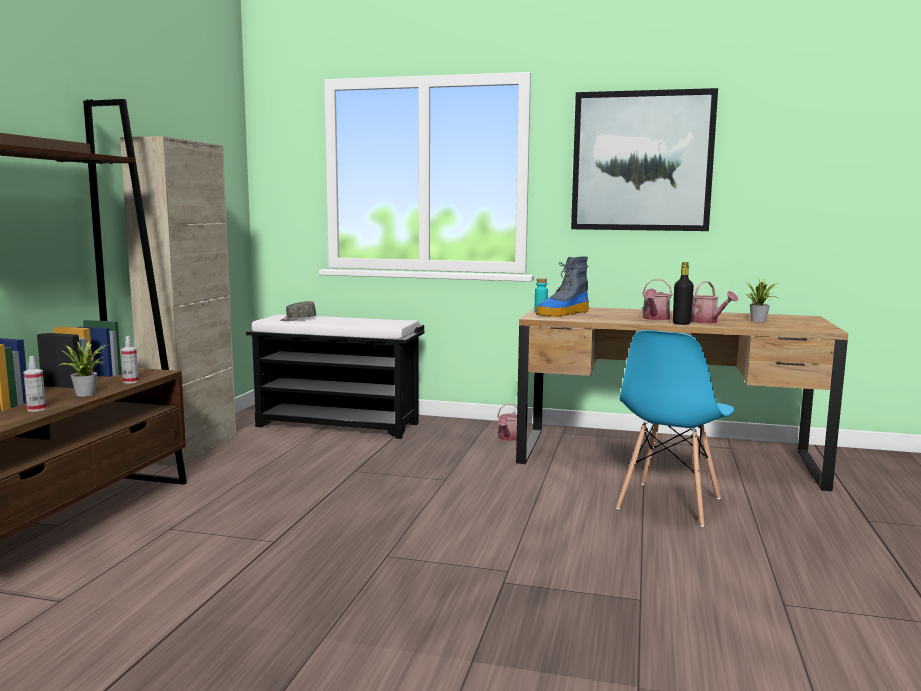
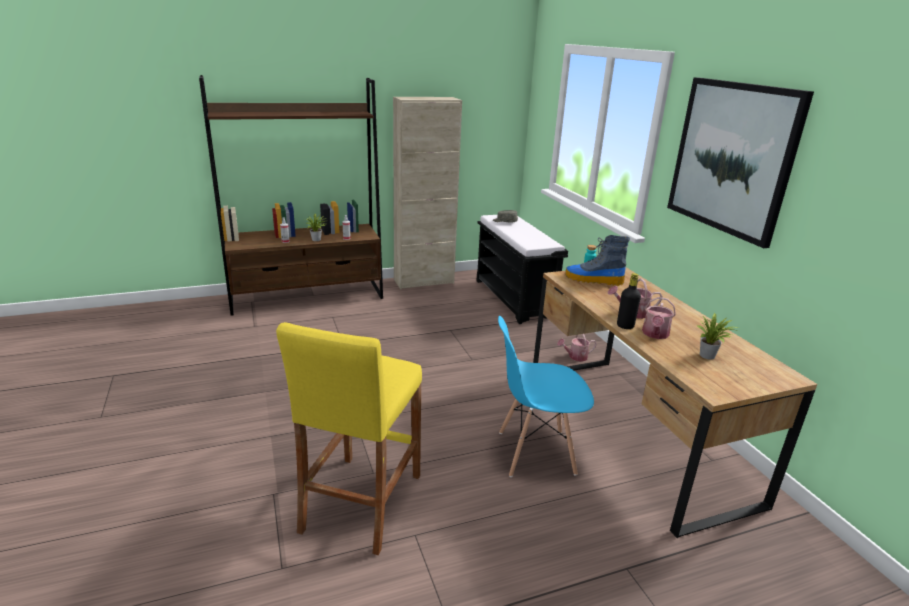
camera: 55 degrees right, 15 degrees up
none -> yellow stool [276,322,422,555]

